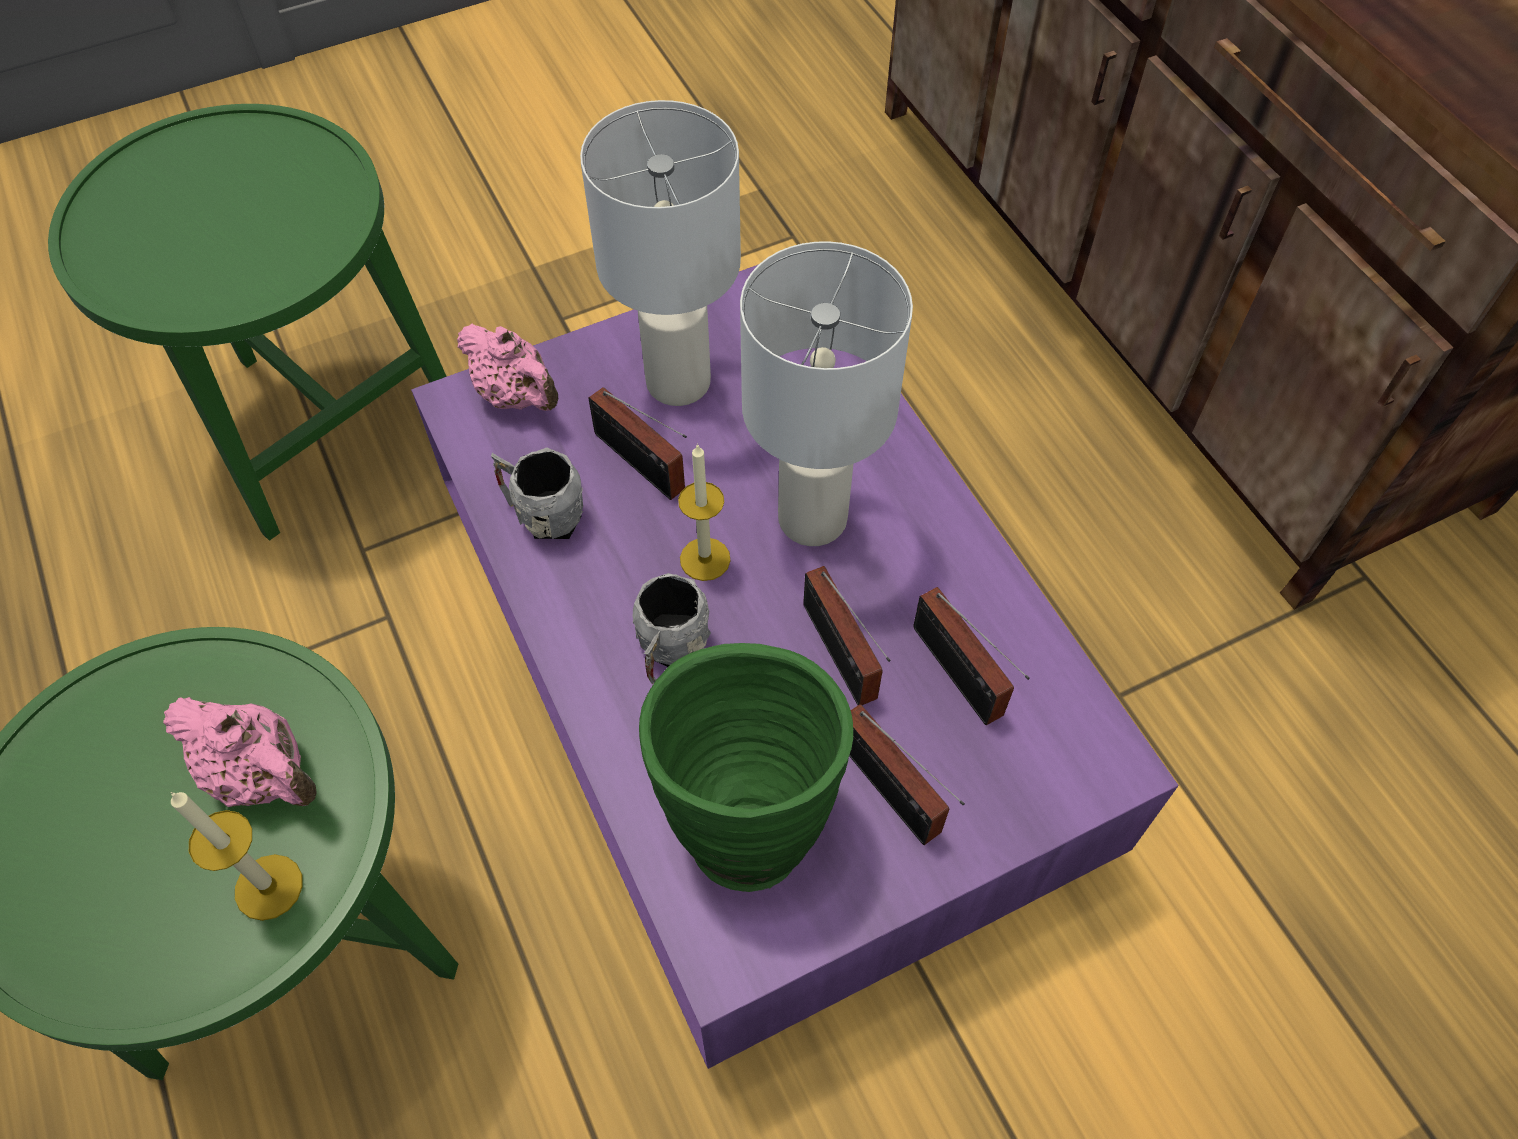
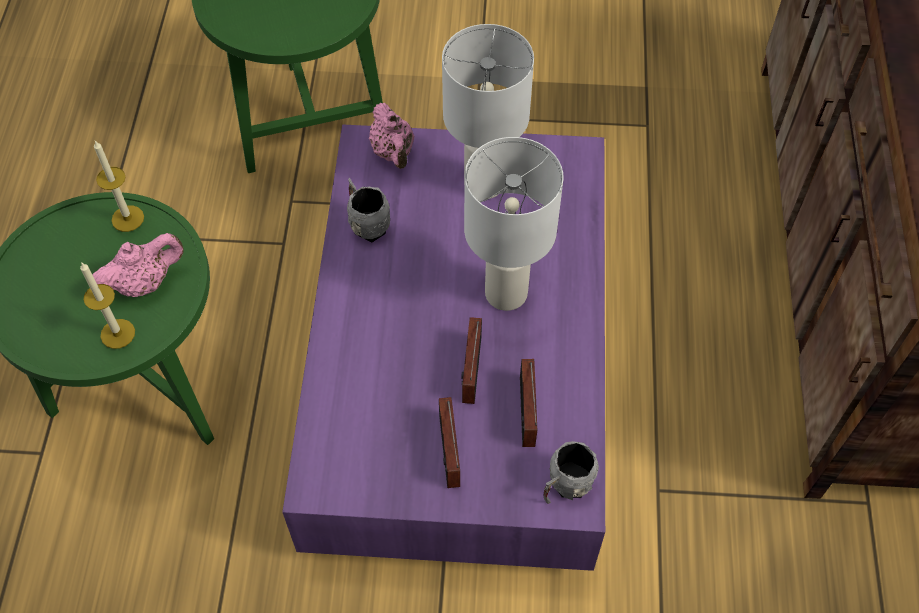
camera: 30 degrees right, 0 degrees up
pink teapot [163,697,316,807] -> pink teapot turned 90 degrees counterclockwise [93,233,184,297]
radio [588,387,687,500] -> none
grey mug [632,573,711,685] -> grey mug moved to [543,441,599,504]
green vase [639,643,853,892] -> none
candle [678,443,731,581] -> candle moved to [94,141,144,232]

